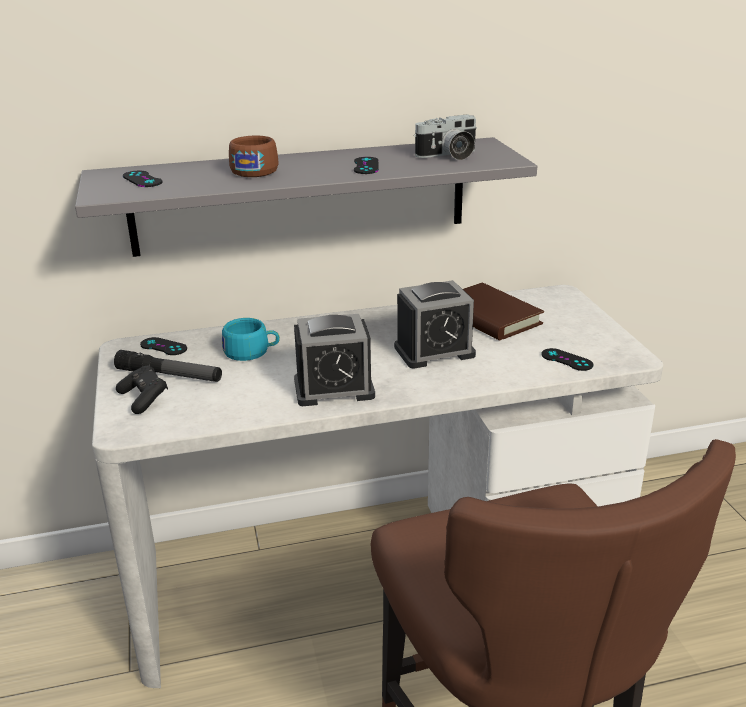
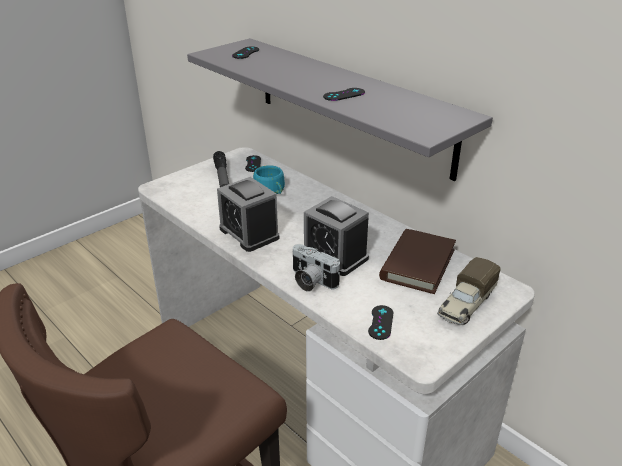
camera: 60 degrees right, 5 degrees up
black game controller [116,366,168,414] -> none
brown cup [229,136,279,177] -> none
camera [413,114,477,160] -> camera moved to [293,244,340,292]
none -> toy truck [437,257,501,325]

